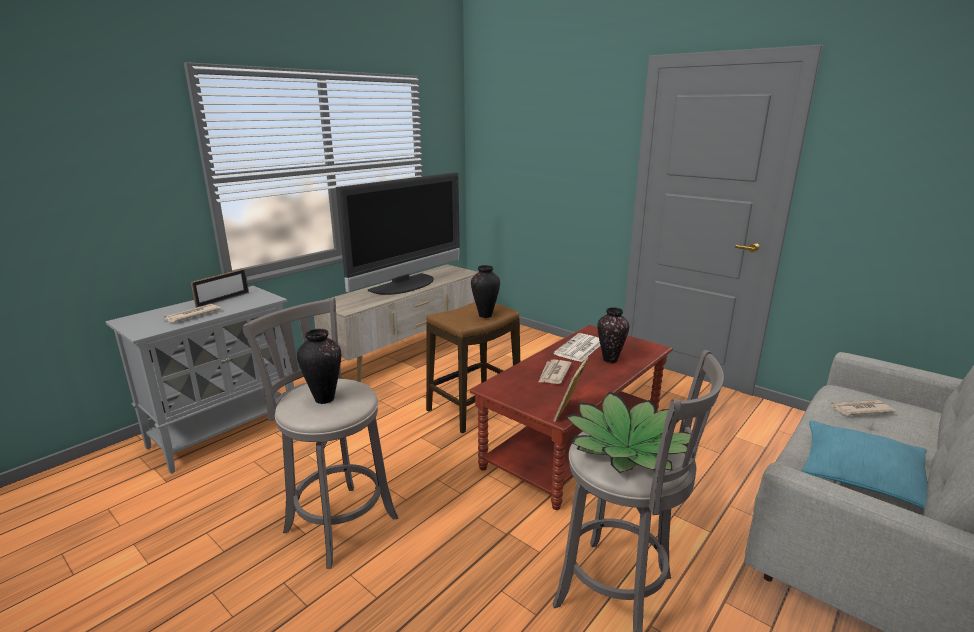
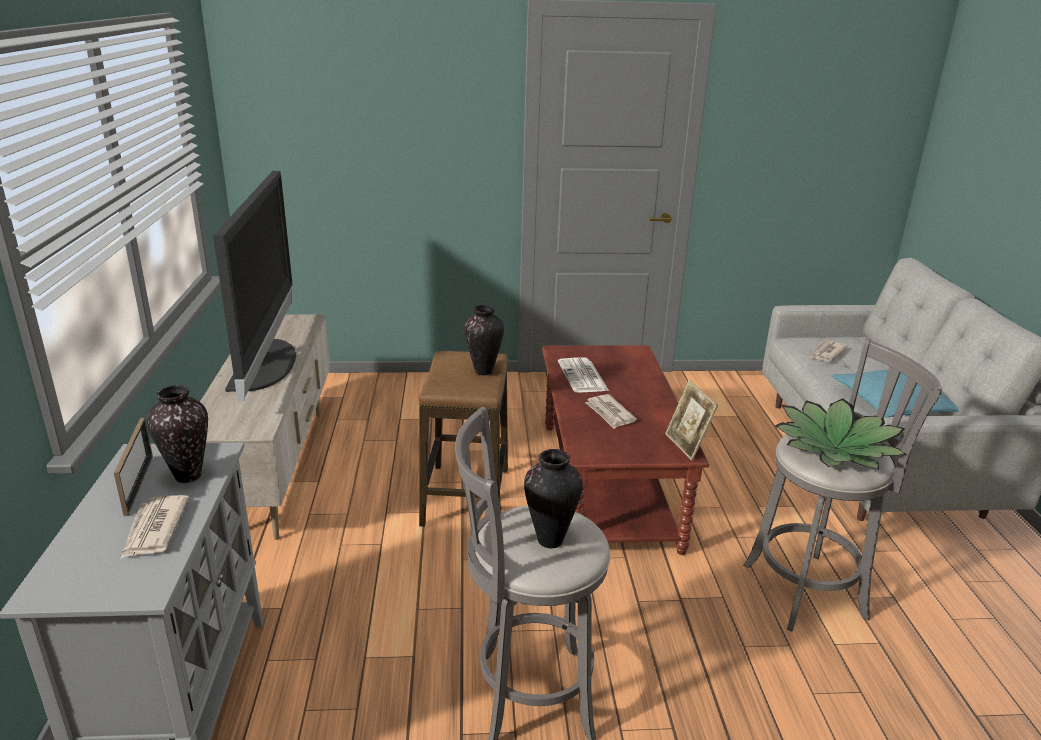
camera: 45 degrees left, 5 degrees up
vase [597,307,629,363] -> vase moved to [147,385,208,483]

